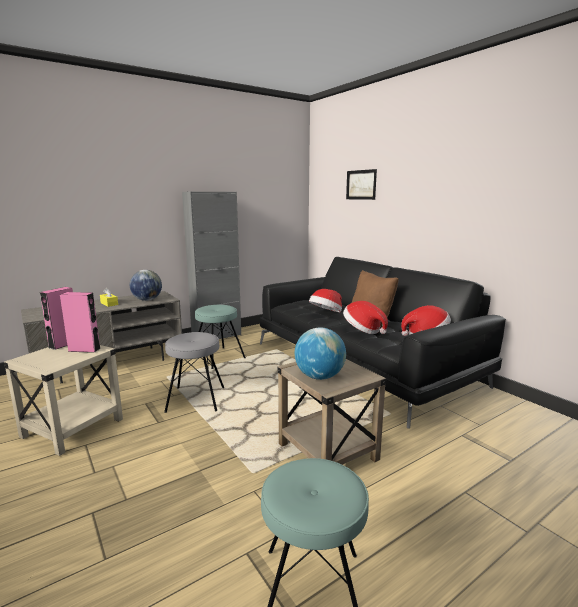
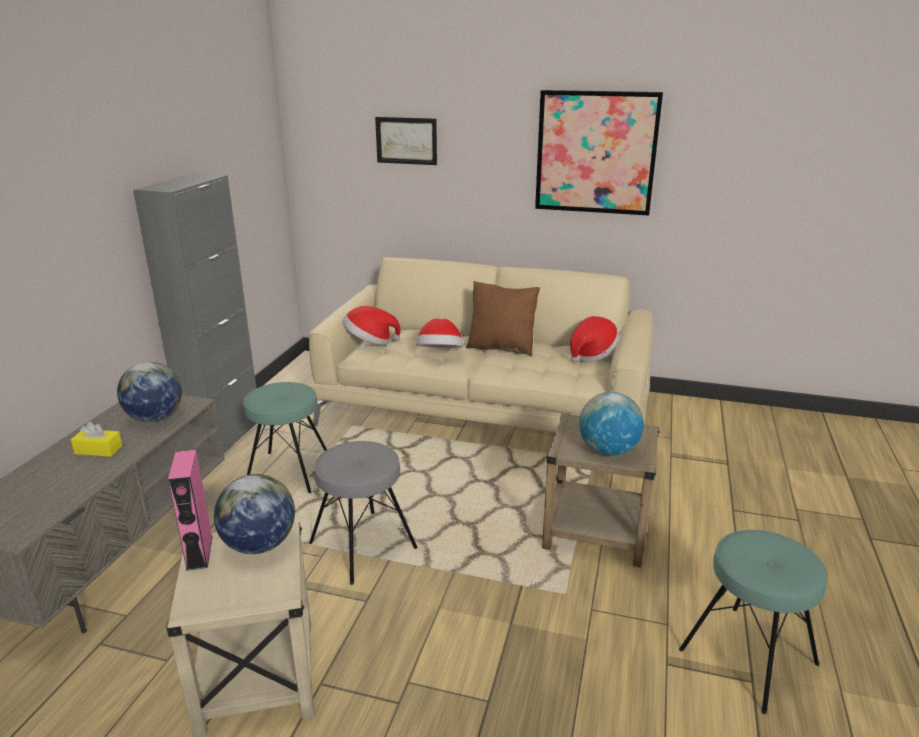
camera: 40 degrees left, 10 degrees up
pink speaker [60,292,101,353] -> globe [214,474,295,554]
black sofa [260,257,506,429] -> beige sofa [308,258,653,432]
hat [343,301,388,334] -> hat moved to [343,306,401,345]
none -> picture [535,90,663,216]

